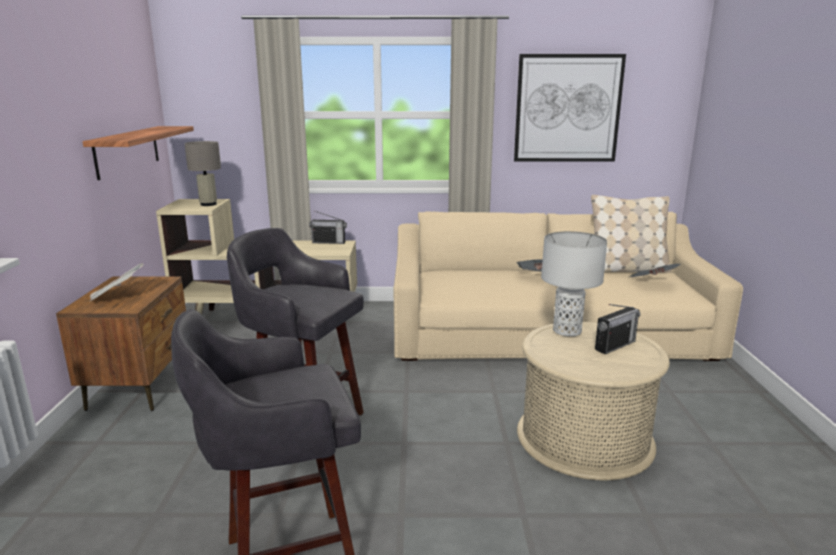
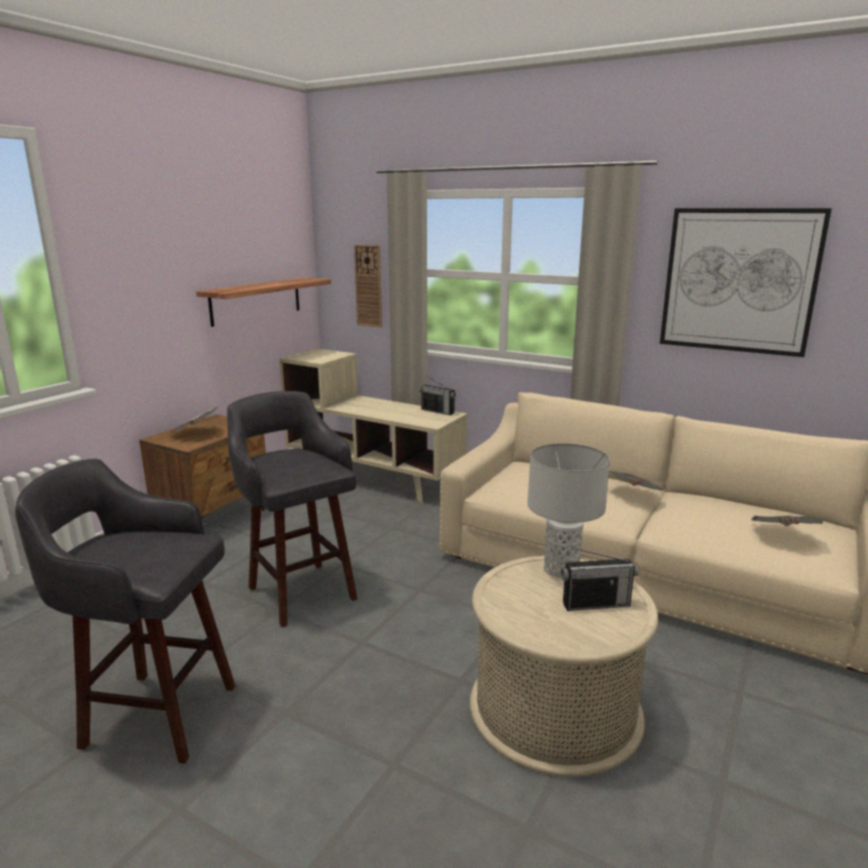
camera: 30 degrees right, 0 degrees up
grey table lamp [185,141,221,206] -> none
beige pillow [591,195,671,273] -> none
none -> wall clock [354,244,382,328]

